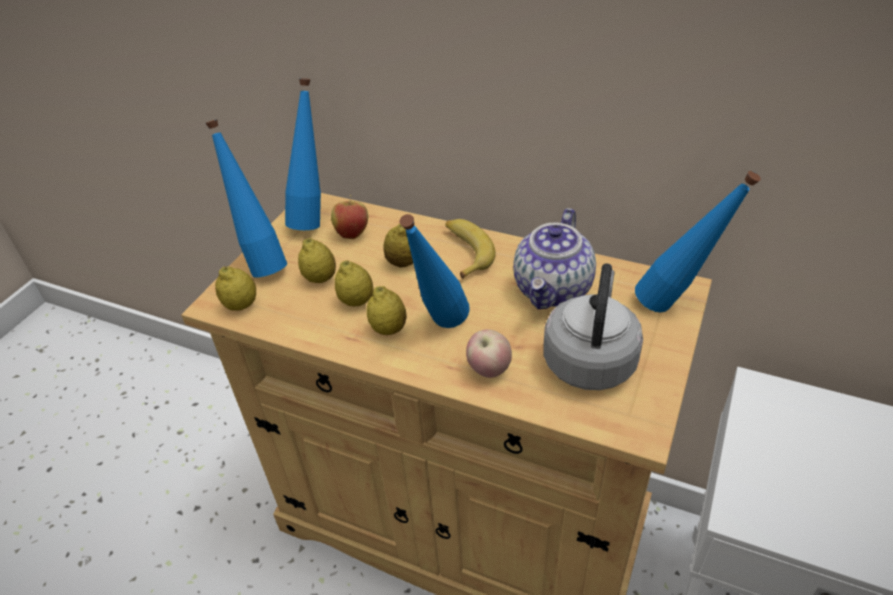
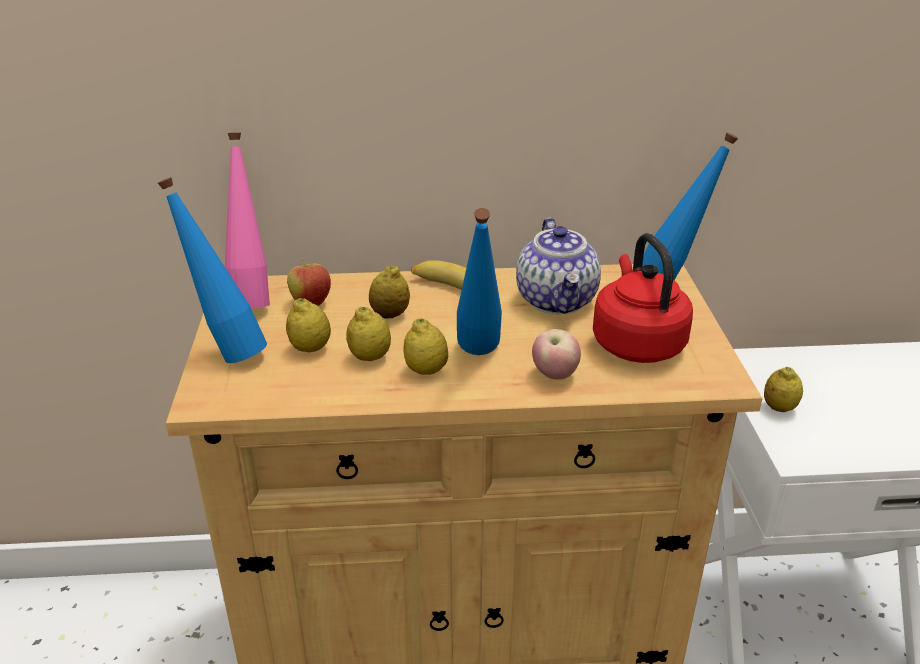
camera: 30 degrees left, 10 degrees down
lemon [215,266,256,311] -> lemon moved to [764,367,803,412]
blue bottle [285,78,321,230] -> pink bottle [225,133,270,309]
grey kettle [544,263,643,390] -> red kettle [593,233,693,363]

